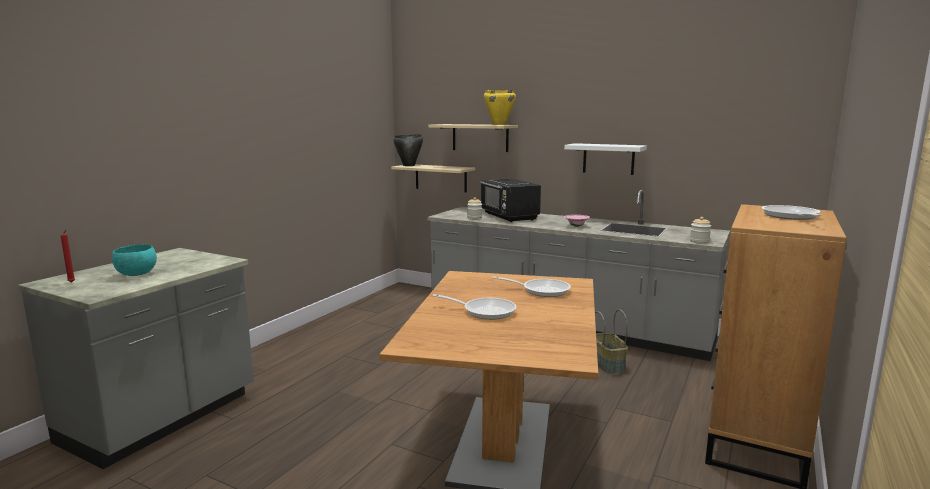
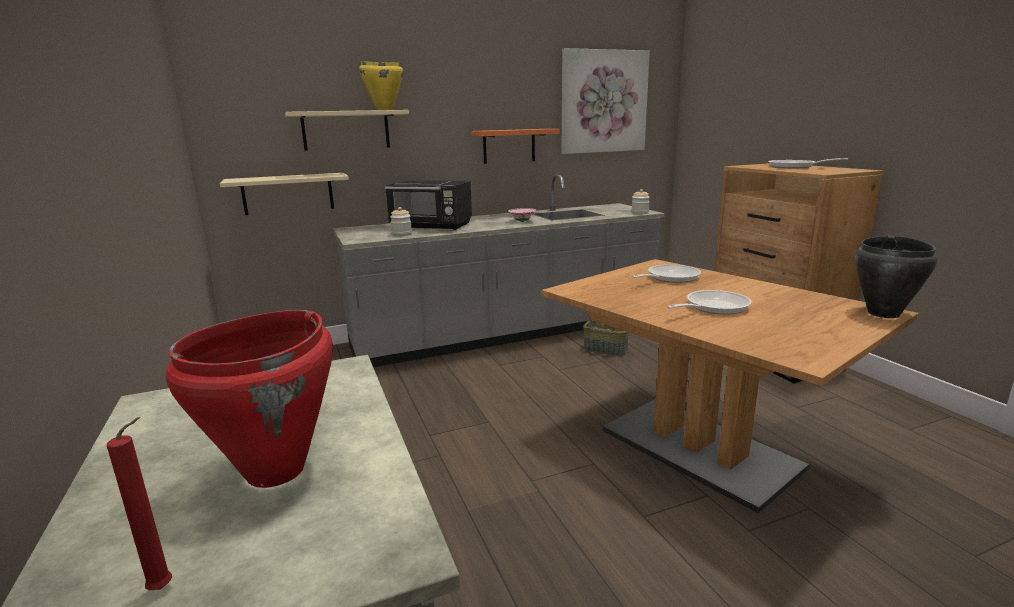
camera: 50 degrees left, 5 degrees up
turquoise bowl [112,244,157,276] -> red cooking pot [166,310,333,488]
black cooking pot [393,134,423,166] -> black cooking pot moved to [855,236,938,318]
white shelf [564,143,647,175] -> orange shelf [471,129,560,164]
none -> picture [562,48,650,154]

